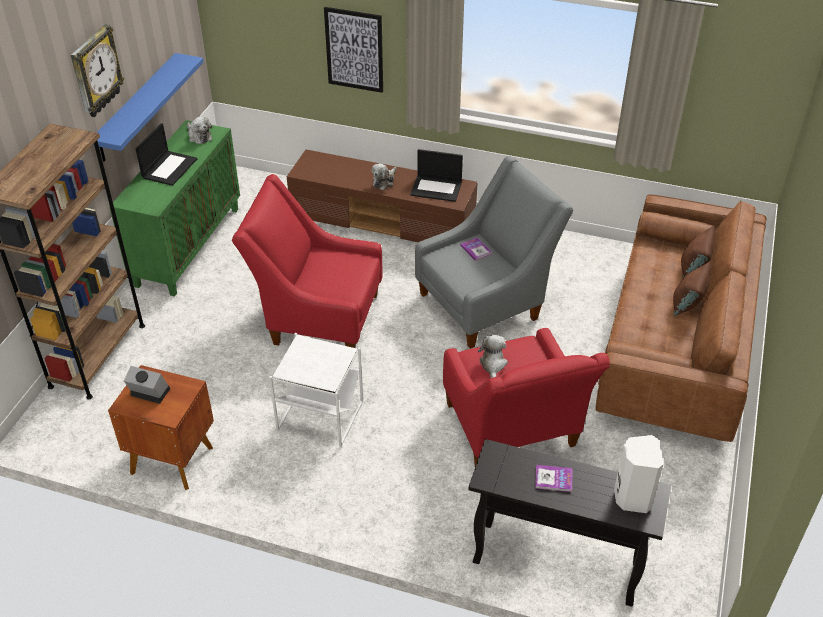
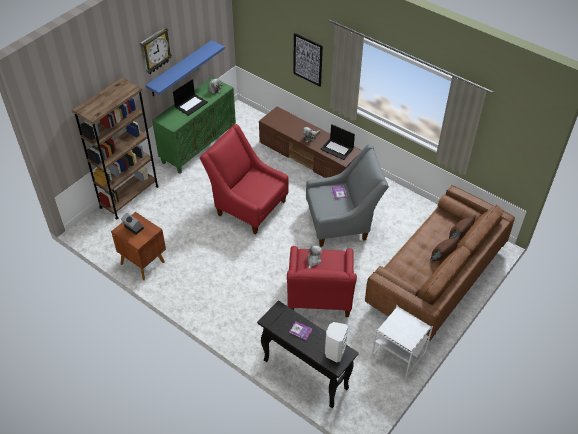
camera: 20 degrees right, 5 degrees up
white side table [269,333,363,447] -> white side table moved to [371,305,433,378]

